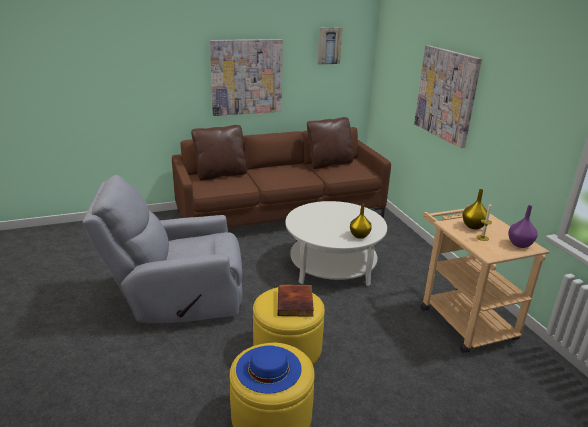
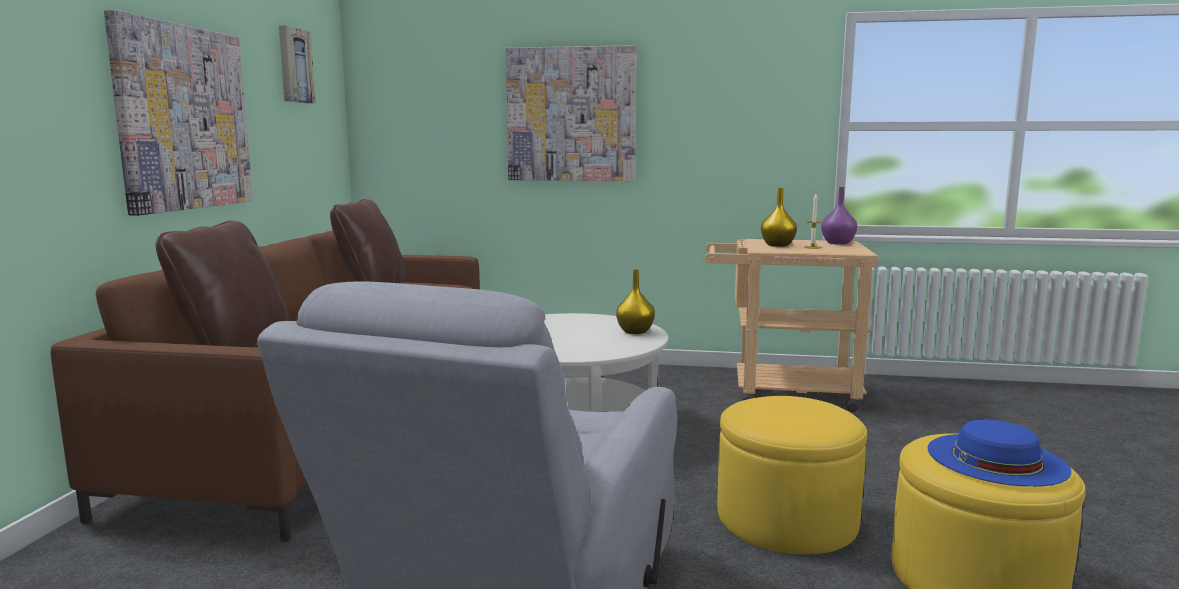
camera: 60 degrees left, 15 degrees down
book [278,284,314,317] -> none

